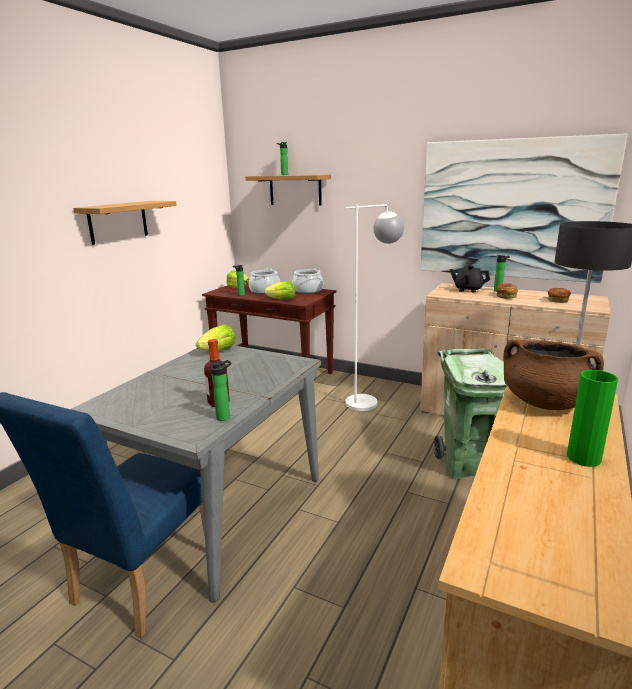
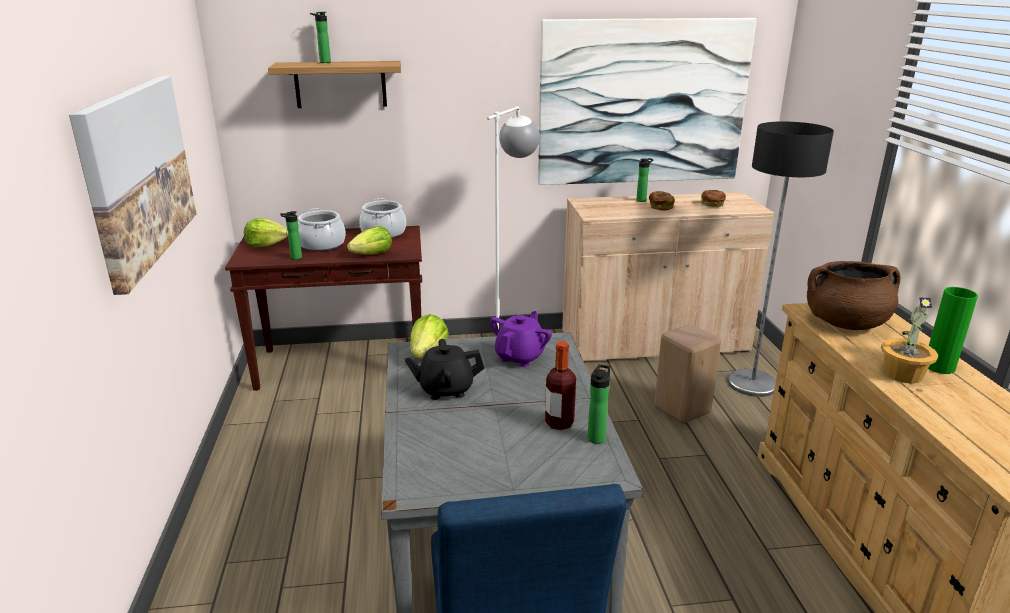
camera: 35 degrees left, 5 degrees up
shelf [73,201,177,245] -> picture [69,76,197,295]
green trash can [434,349,507,479] -> beige stool [654,324,721,424]
black teapot [450,265,490,293] -> black teapot moved to [405,339,484,400]
none -> purple teapot [490,311,552,367]
none -> potted plant [881,297,938,383]

